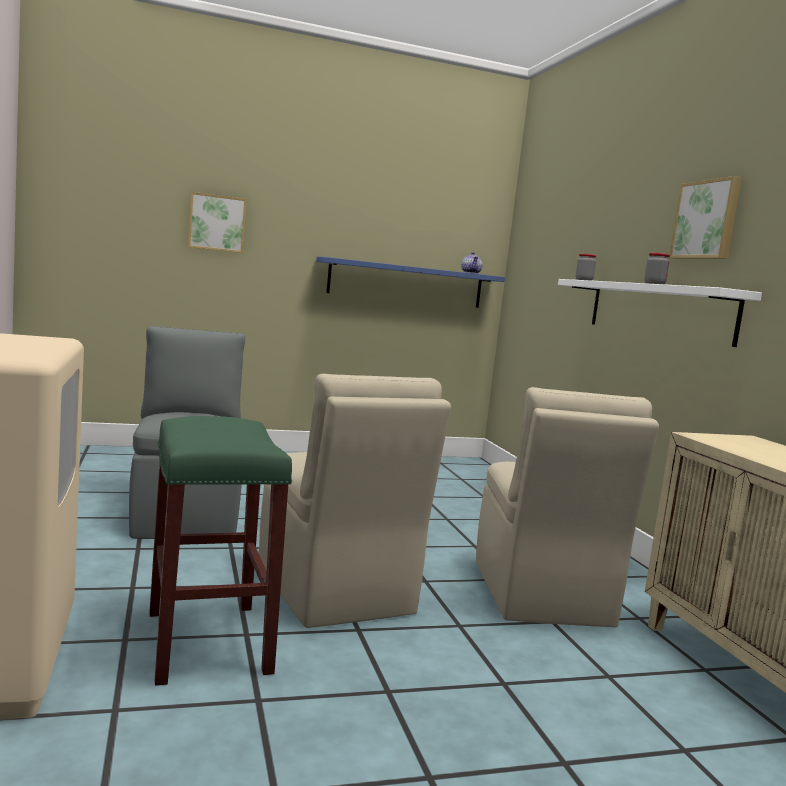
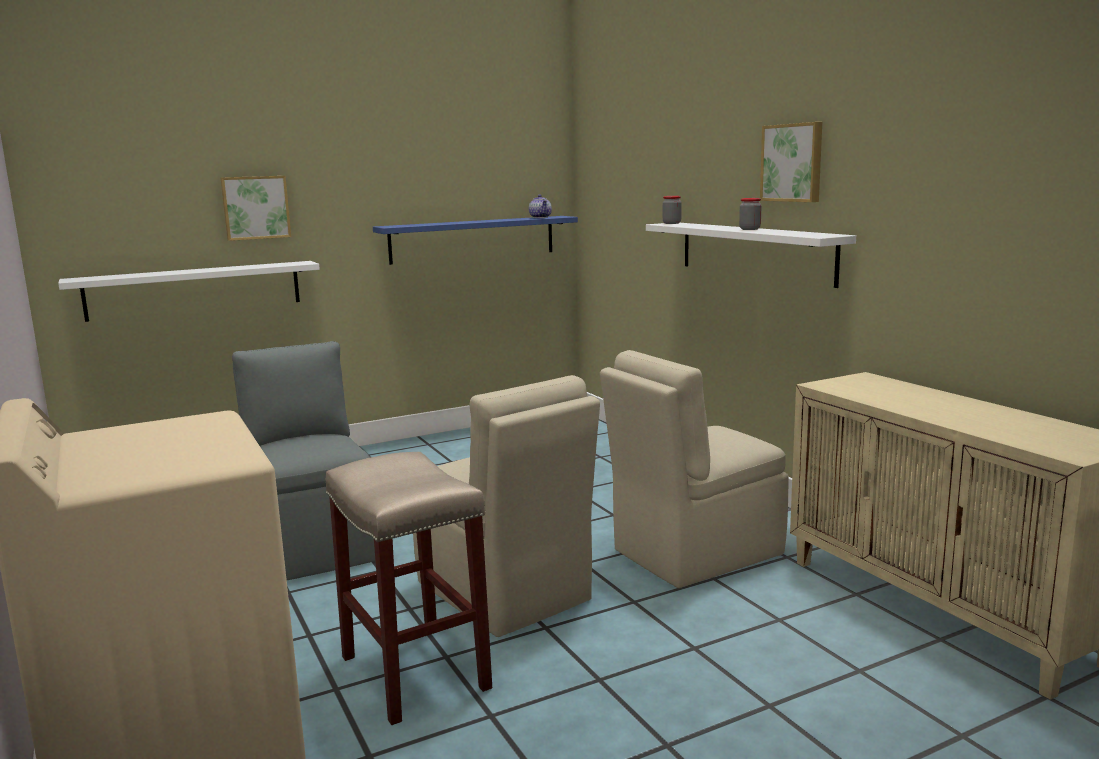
camera: 10 degrees left, 5 degrees up
green stool [149,416,292,686] -> beige stool [326,452,492,725]
beige chair [476,387,659,628] -> beige chair turned 75 degrees clockwise [600,350,789,588]
none -> white shelf [58,261,320,322]

